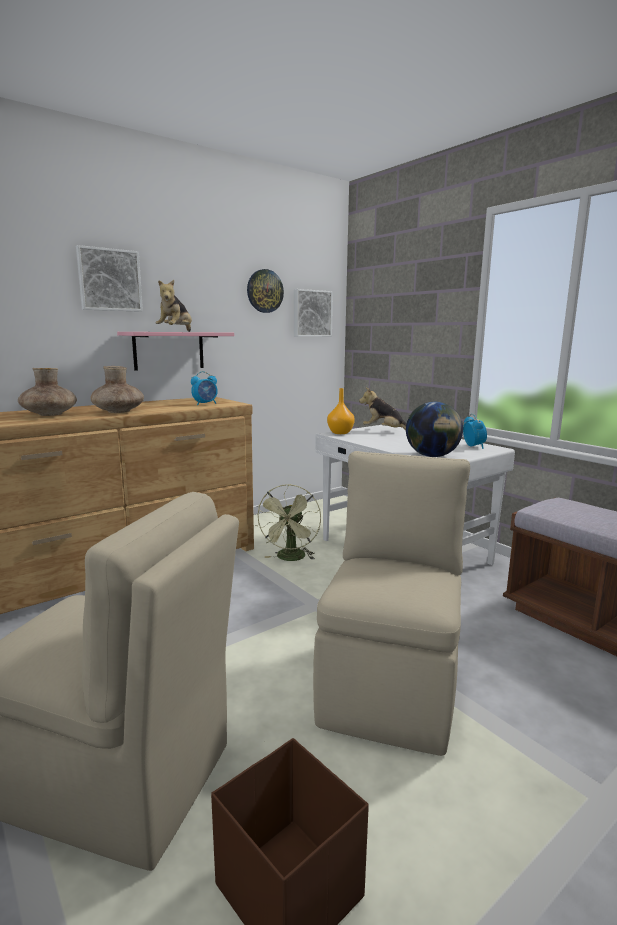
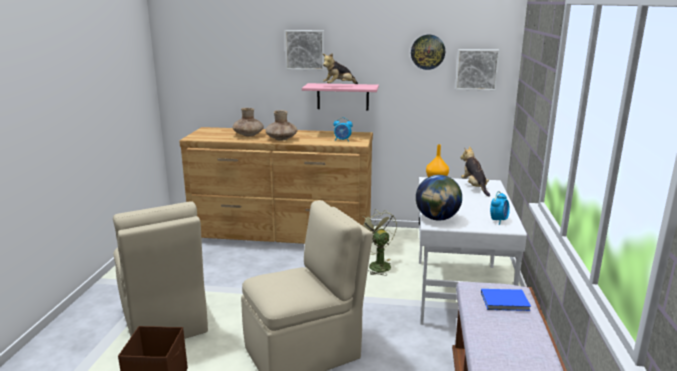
camera: 45 degrees right, 5 degrees up
green fan [256,484,321,561] -> green fan turned 90 degrees clockwise [362,209,397,276]
none -> blue book [481,289,531,311]

